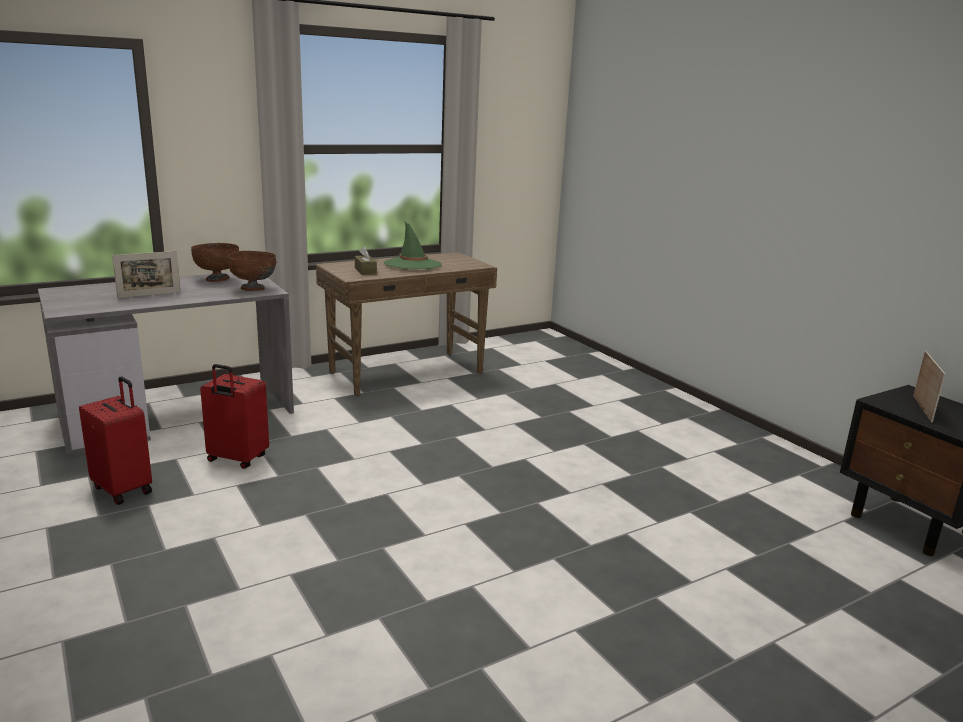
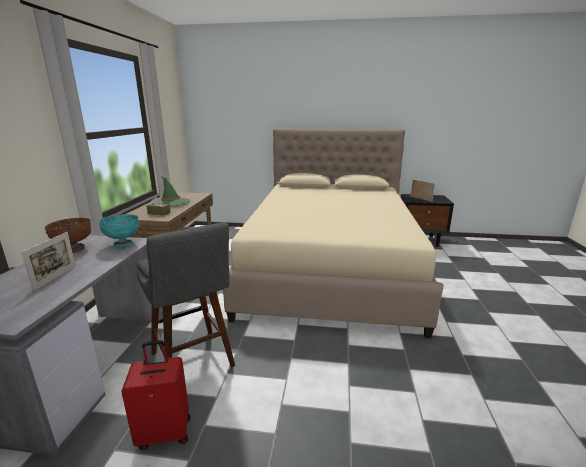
camera: 50 degrees left, 0 degrees up
red suitcase [200,364,269,469] -> grey stool [136,223,235,367]
brown bowl [228,251,276,291] -> turquoise bowl [99,214,140,247]
none -> beige bed [223,128,444,338]

